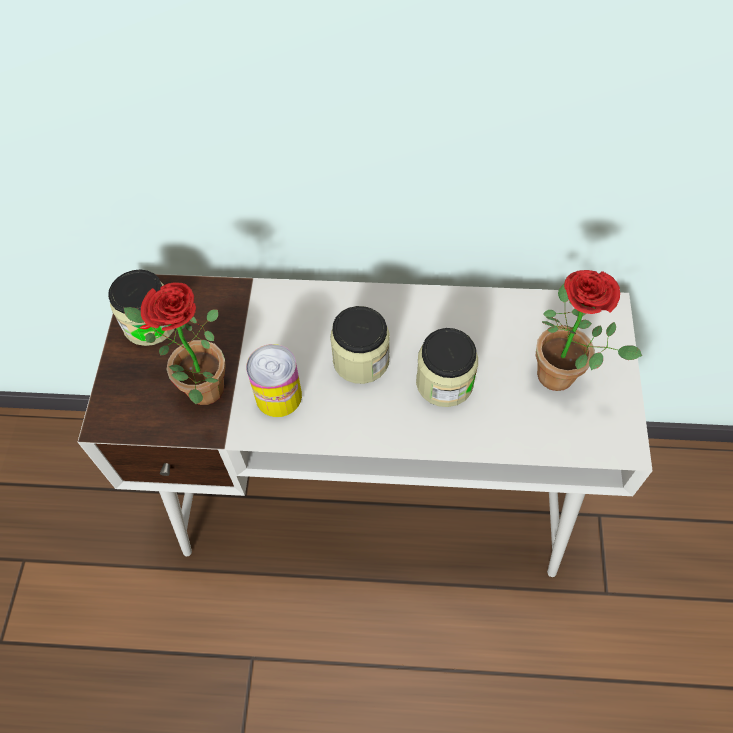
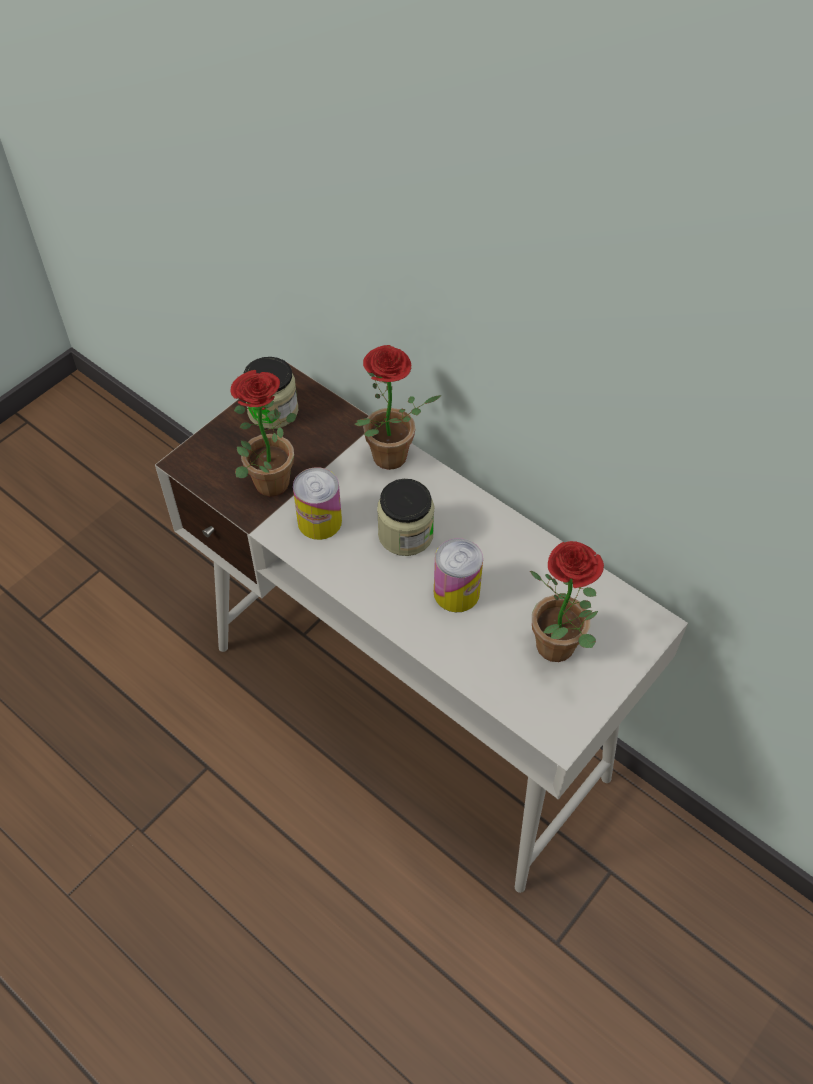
camera: 35 degrees right, 5 degrees down
jar [416,328,478,407] -> can [434,538,483,612]
none -> potted plant [355,345,441,470]

